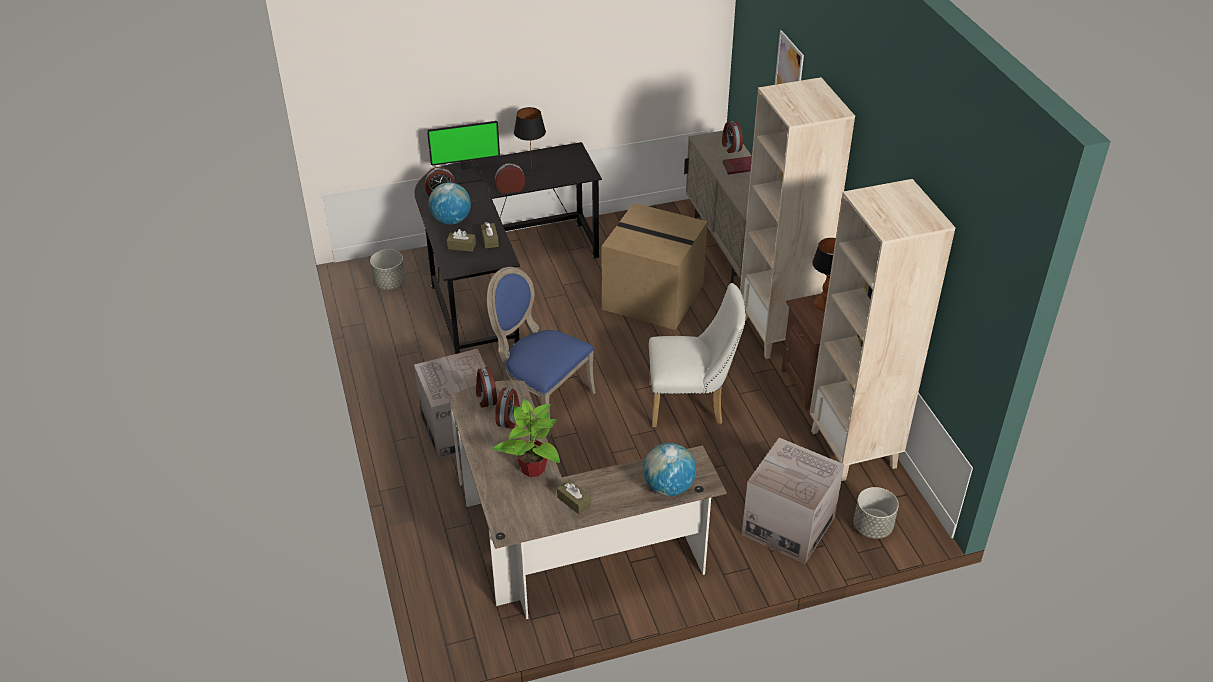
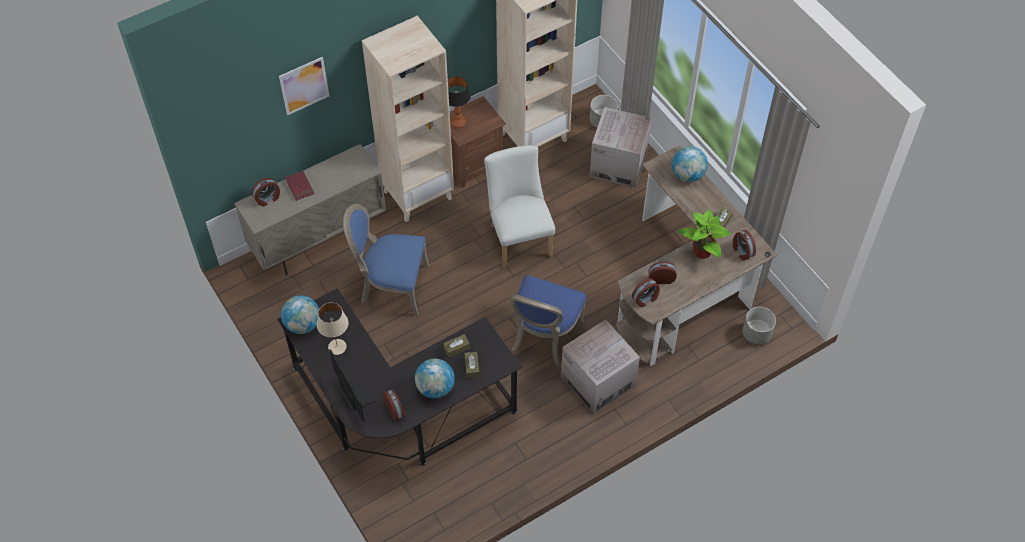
camera: 105 degrees left, 15 degrees up
grey planter [370,250,406,290] -> grey planter moved to [743,307,776,344]
alarm clock [495,163,525,194] -> alarm clock moved to [733,230,756,260]
black table lamp [514,107,546,176] -> beige table lamp [317,303,348,355]
cardboard box [602,203,707,330] -> blue chair [343,204,429,316]
none -> globe [281,295,319,334]

